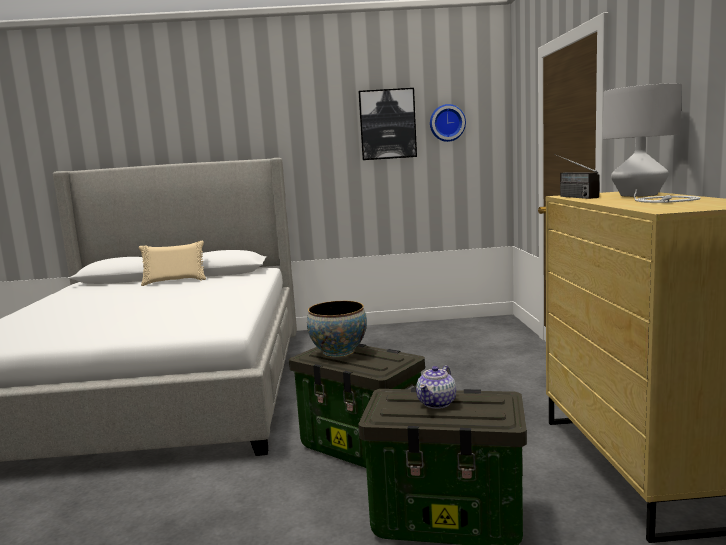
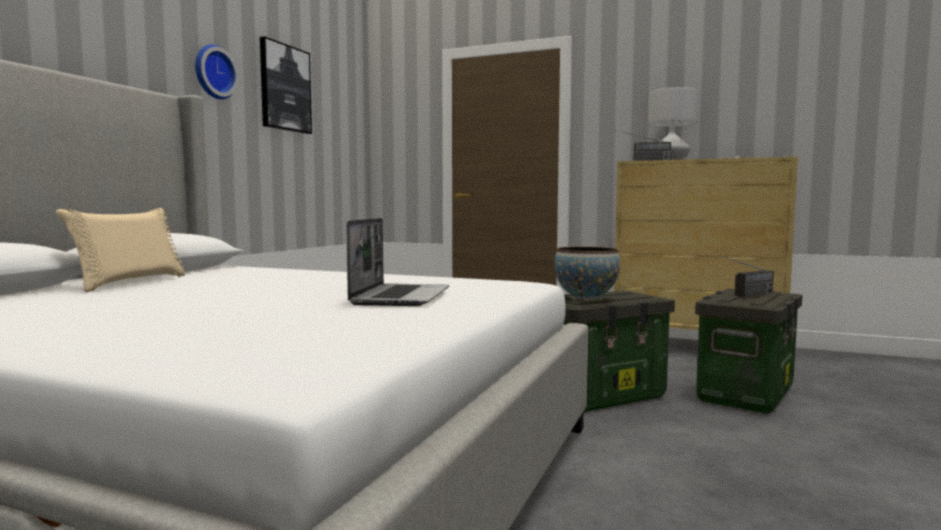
camera: 65 degrees left, 5 degrees down
teapot [416,365,456,409] -> radio [721,255,774,297]
wall clock [430,104,466,142] -> wall clock moved to [195,44,239,99]
none -> laptop [346,218,449,306]

